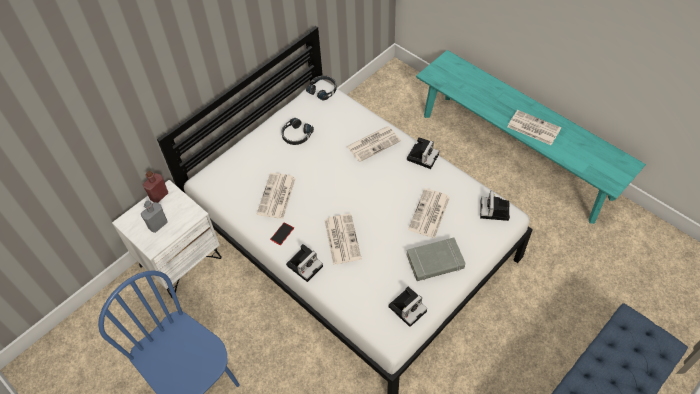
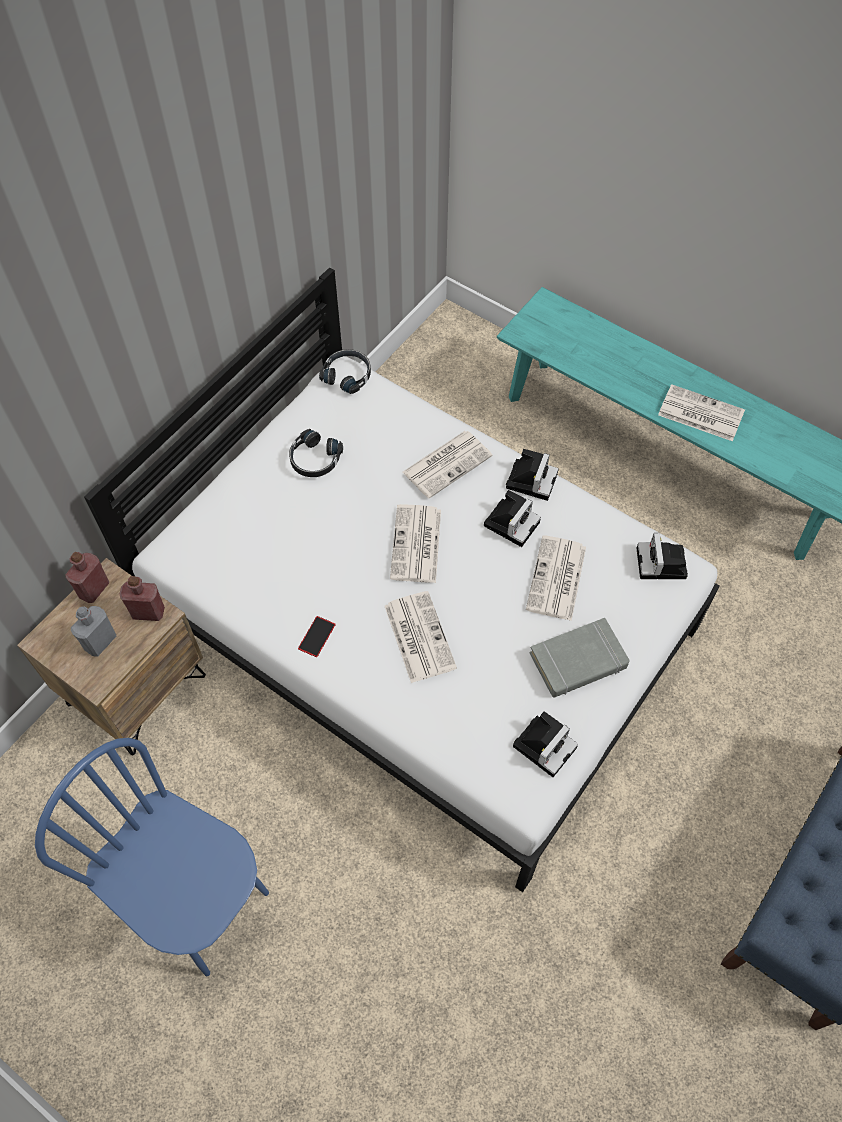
camera: 10 degrees left, 5 degrees up
white nightstand [112,180,222,299] -> brown nightstand [17,558,206,756]
newspaper [257,173,296,219] -> newspaper moved to [390,504,441,583]
camera [286,244,323,282] -> camera moved to [484,490,541,547]
none -> red bottle [119,576,165,621]

